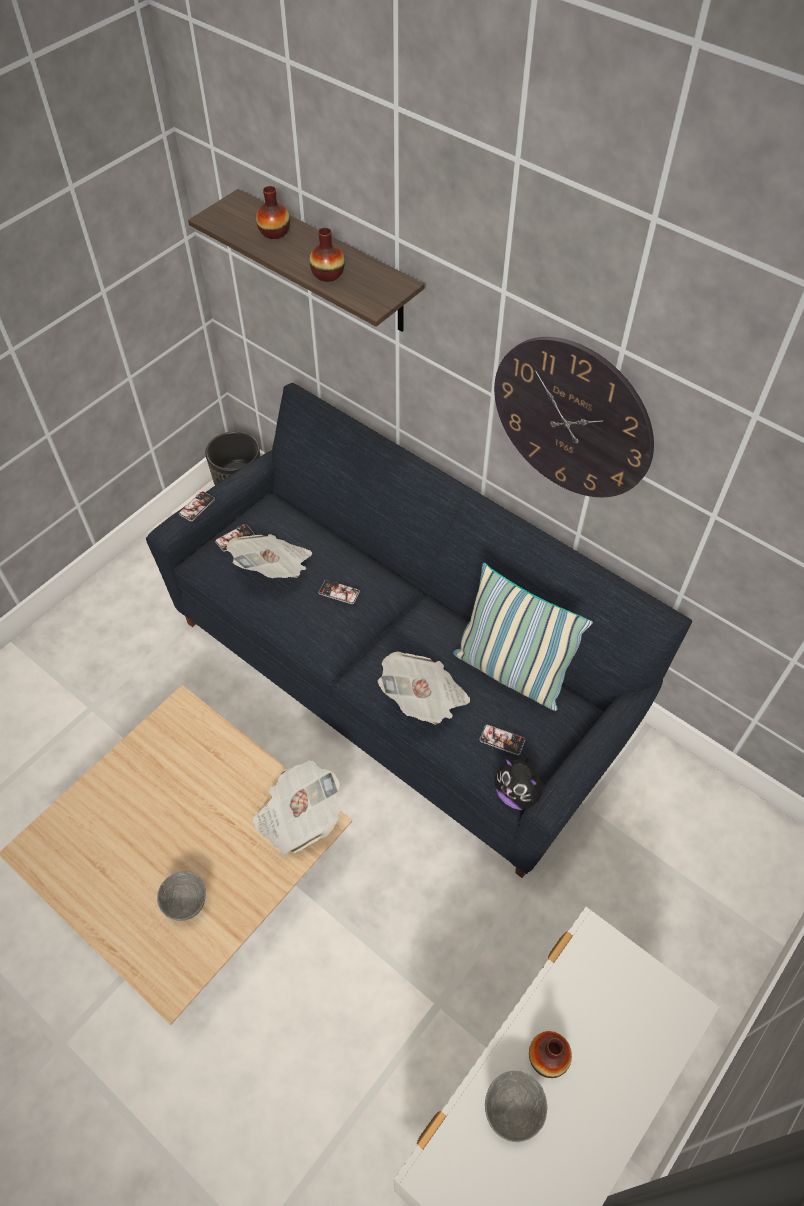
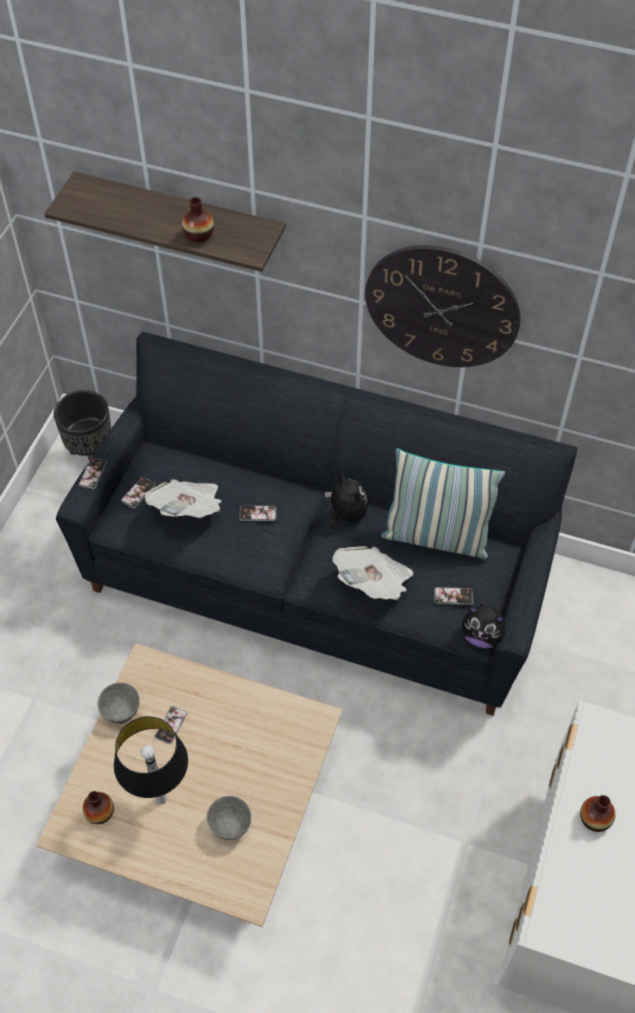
camera: 20 degrees left, 0 degrees up
newspaper [253,761,341,856] -> none
vase [256,186,290,239] -> vase moved to [82,791,114,824]
grey bowl [485,1071,548,1142] -> grey bowl moved to [98,683,140,724]
none -> table lamp [114,716,188,804]
none -> phone [155,706,187,744]
none -> plush toy [325,473,368,527]

